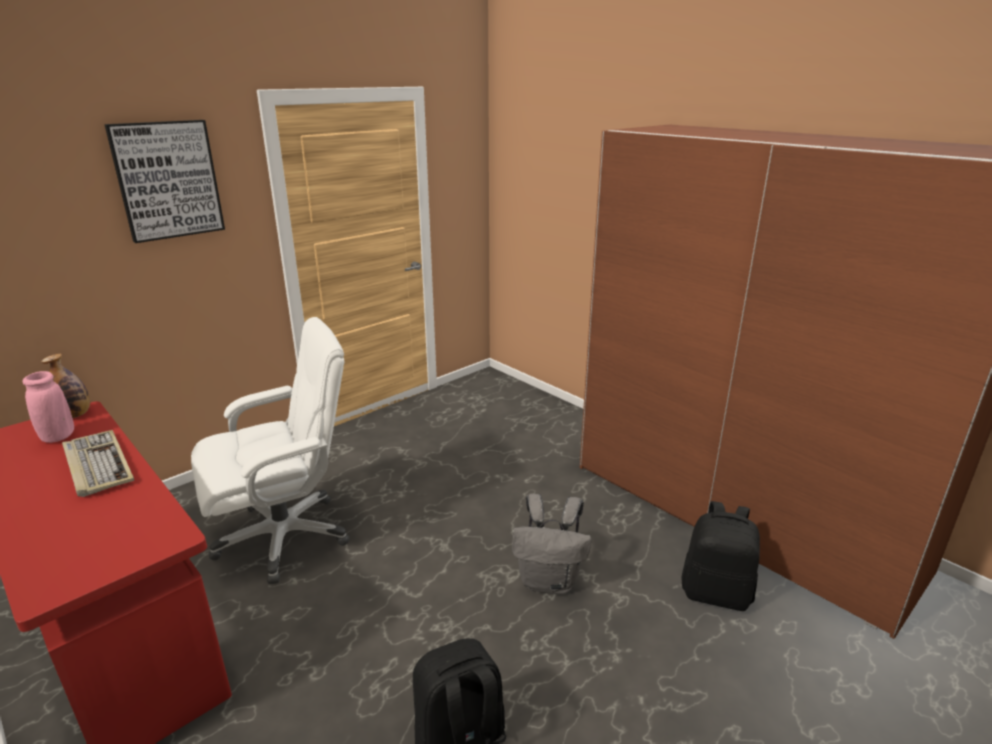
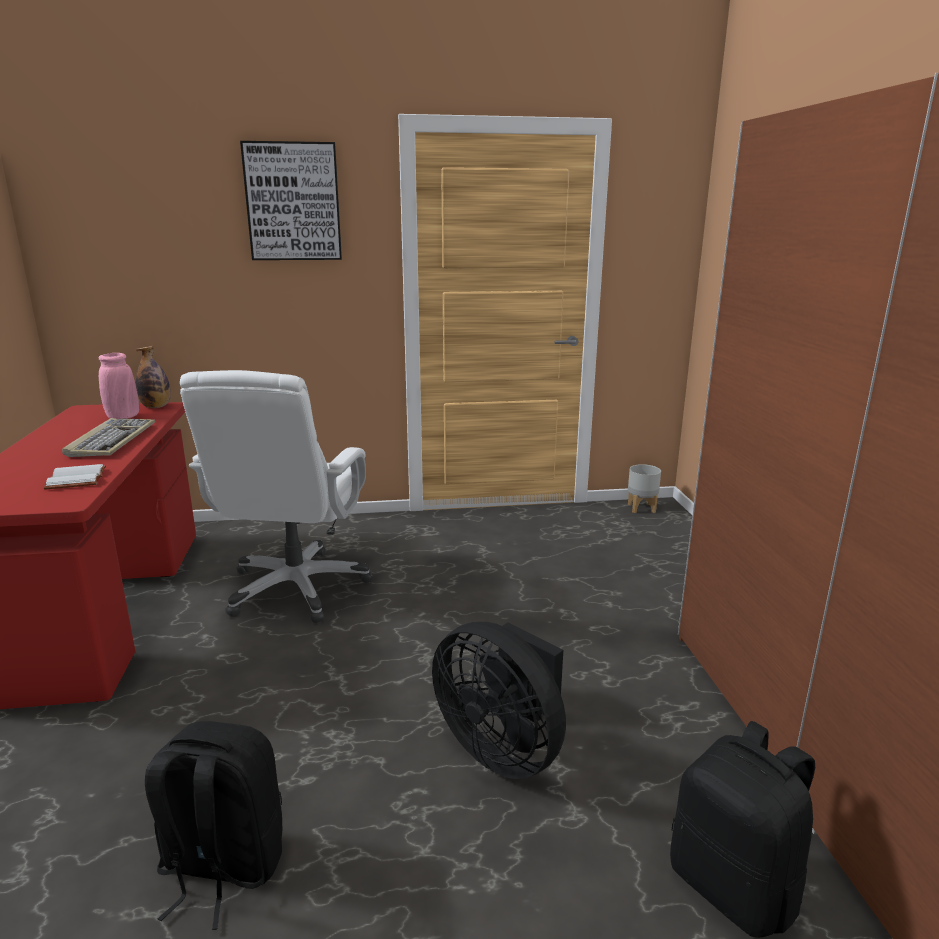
camera: 35 degrees right, 5 degrees down
white office chair [191,317,350,584] -> white office chair turned 90 degrees clockwise [180,370,372,623]
grey backpack [512,494,592,594] -> black fan [432,622,566,779]
none -> white book [44,464,106,490]
none -> grey planter [628,464,661,513]

